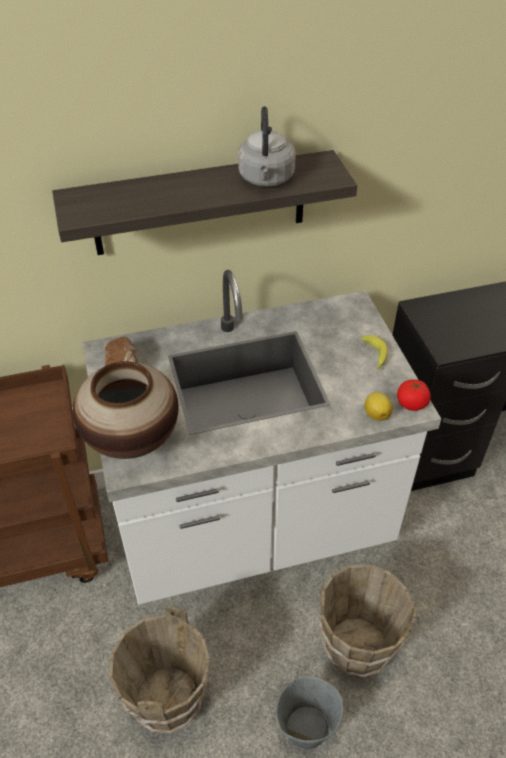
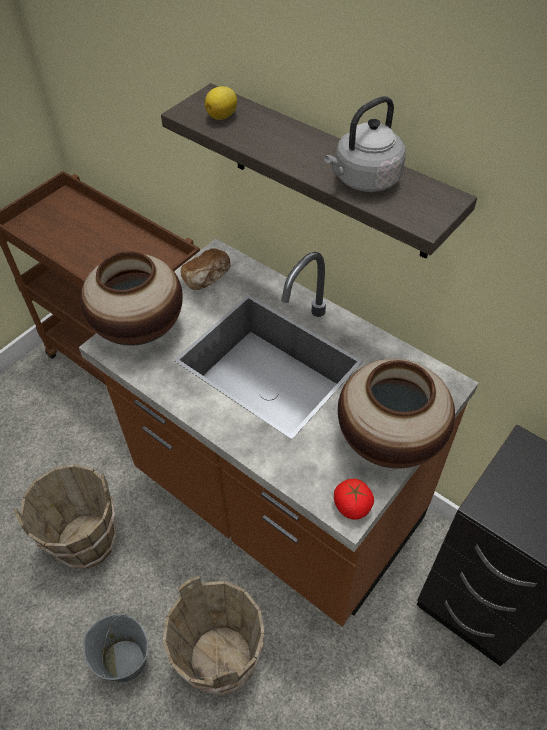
camera: 55 degrees right, 5 degrees up
white counter [82,270,441,604] -> brown counter [79,238,478,627]
banana [361,335,388,370] -> vase [338,359,455,469]
lemon [365,392,393,421] -> lemon moved to [205,86,237,120]

